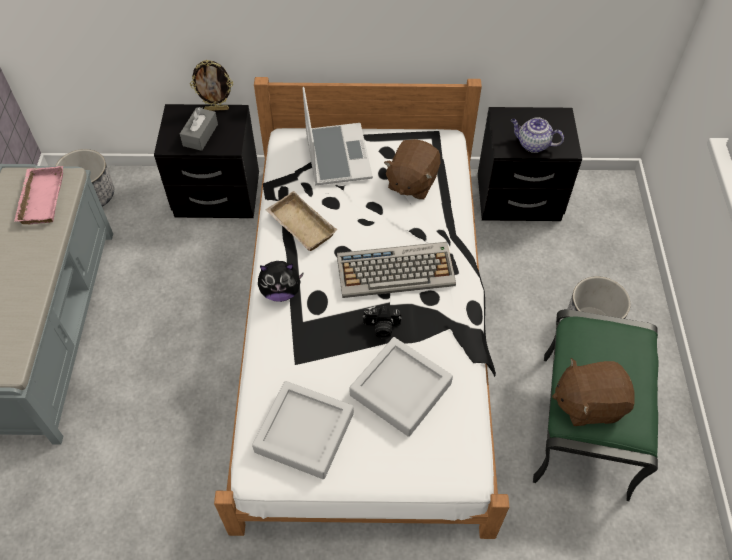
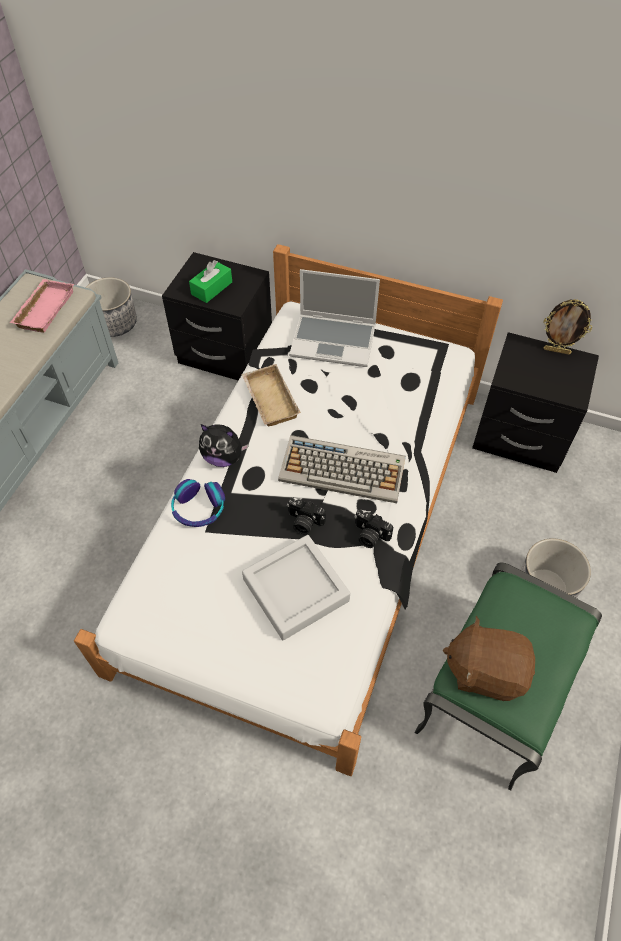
camera: 20 degrees right, 0 degrees up
grey tissue box [180,107,218,151] -> green tissue box [189,260,232,303]
picture frame [190,60,233,111] -> picture frame moved to [543,299,592,355]
grey tray [252,381,354,479] -> none
laptop [303,87,373,186] -> laptop turned 90 degrees clockwise [289,269,380,367]
brown plush toy [384,139,441,200] -> none
teapot [511,117,564,153] -> none
none -> headphones [171,479,225,527]
none -> camera [354,510,393,548]

